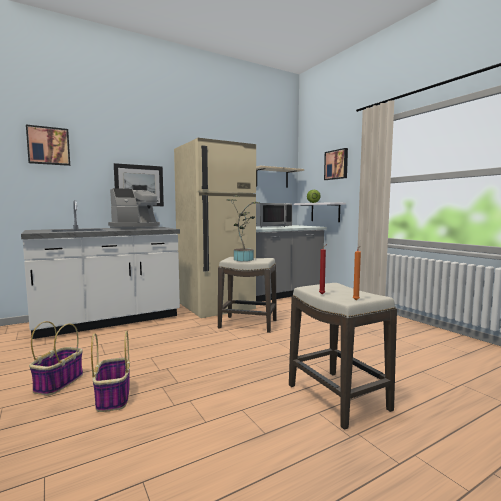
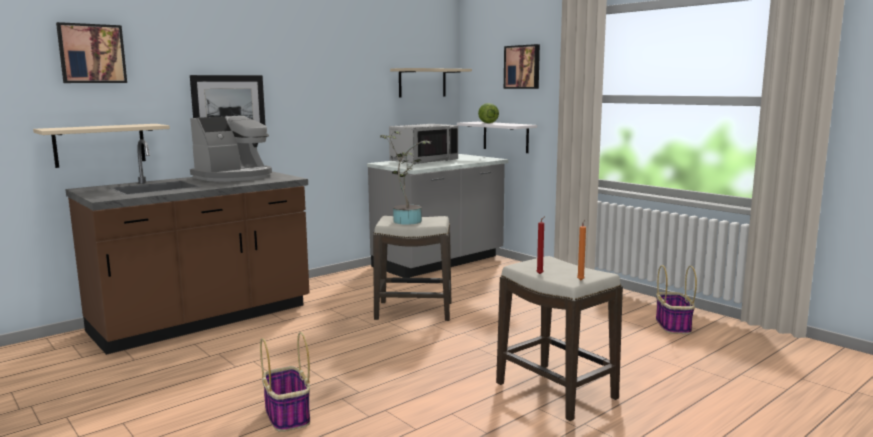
camera: 10 degrees left, 5 degrees up
white counter [21,200,180,339] -> brown counter [65,139,309,355]
basket [29,321,83,395] -> basket moved to [656,265,697,334]
beige fridge [174,138,256,318] -> none
none -> beige shelf [33,124,170,168]

